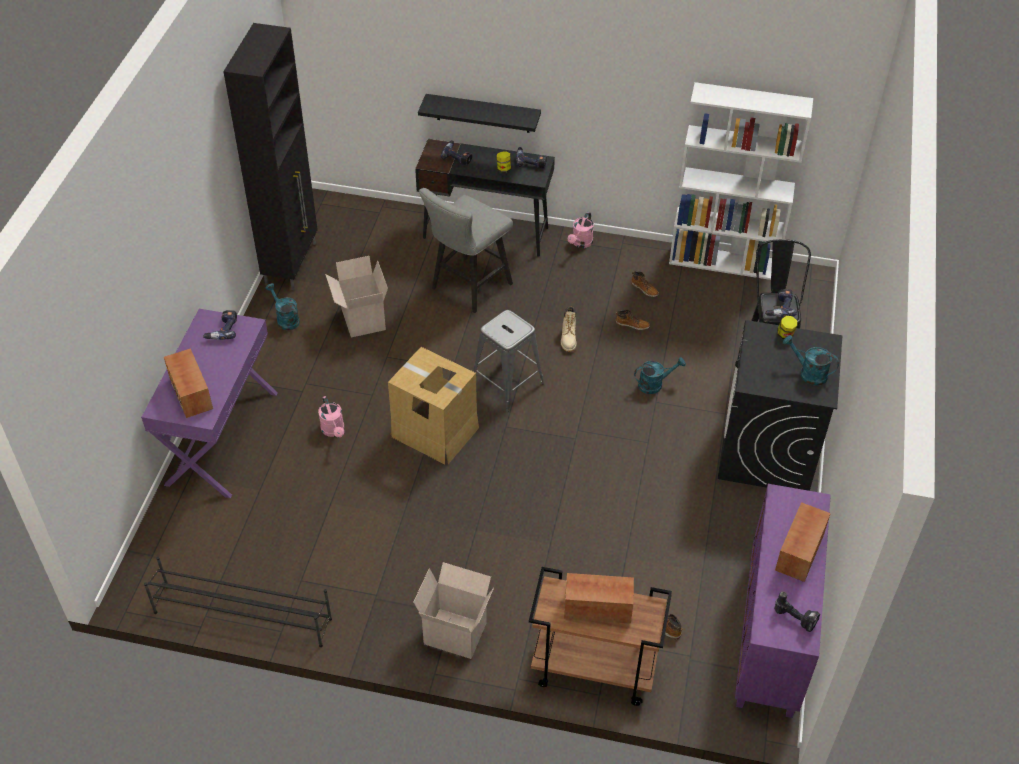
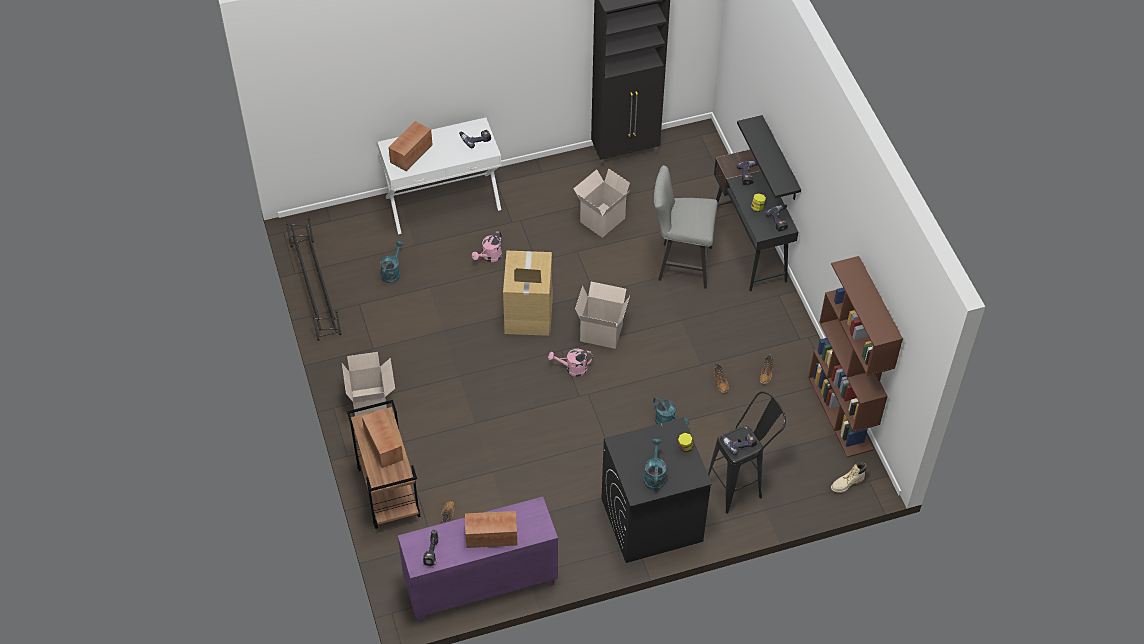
camera: 60 degrees right, 5 degrees up
purple console table [141,309,278,498] -> white console table [377,117,501,234]
turquoise watering can [265,283,300,330] -> turquoise watering can moved to [380,241,404,283]
grey stool [473,310,544,412] -> cardboard box [575,281,630,349]
beige boot [561,306,577,352] -> beige boot moved to [831,462,867,493]
pink watering can [568,212,594,248] -> pink watering can moved to [548,349,593,377]
white bookcase [669,82,813,280] -> brown bookcase [808,256,903,457]

